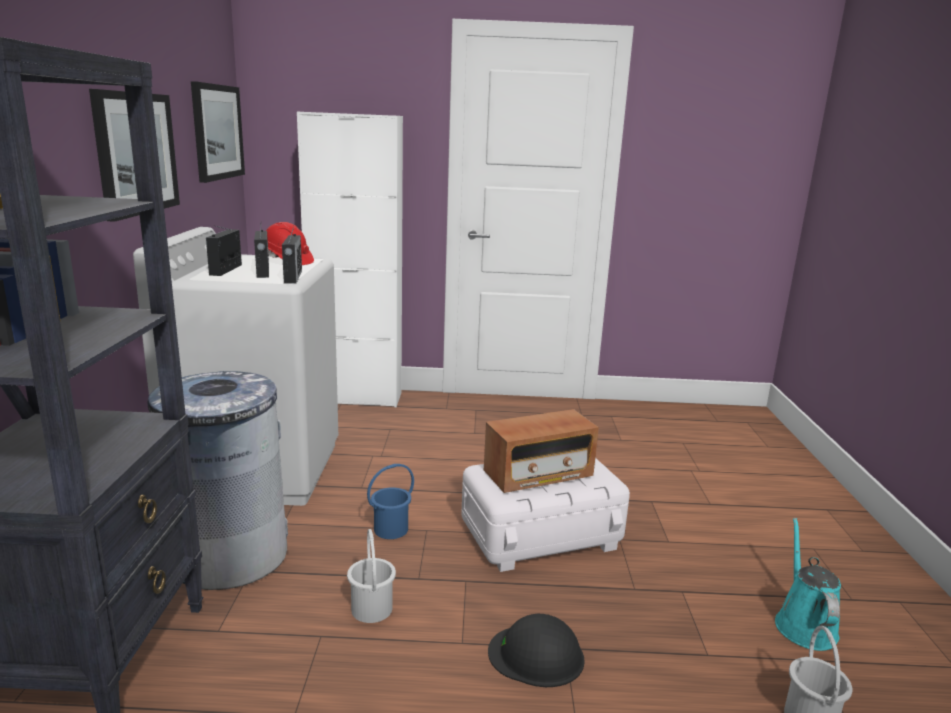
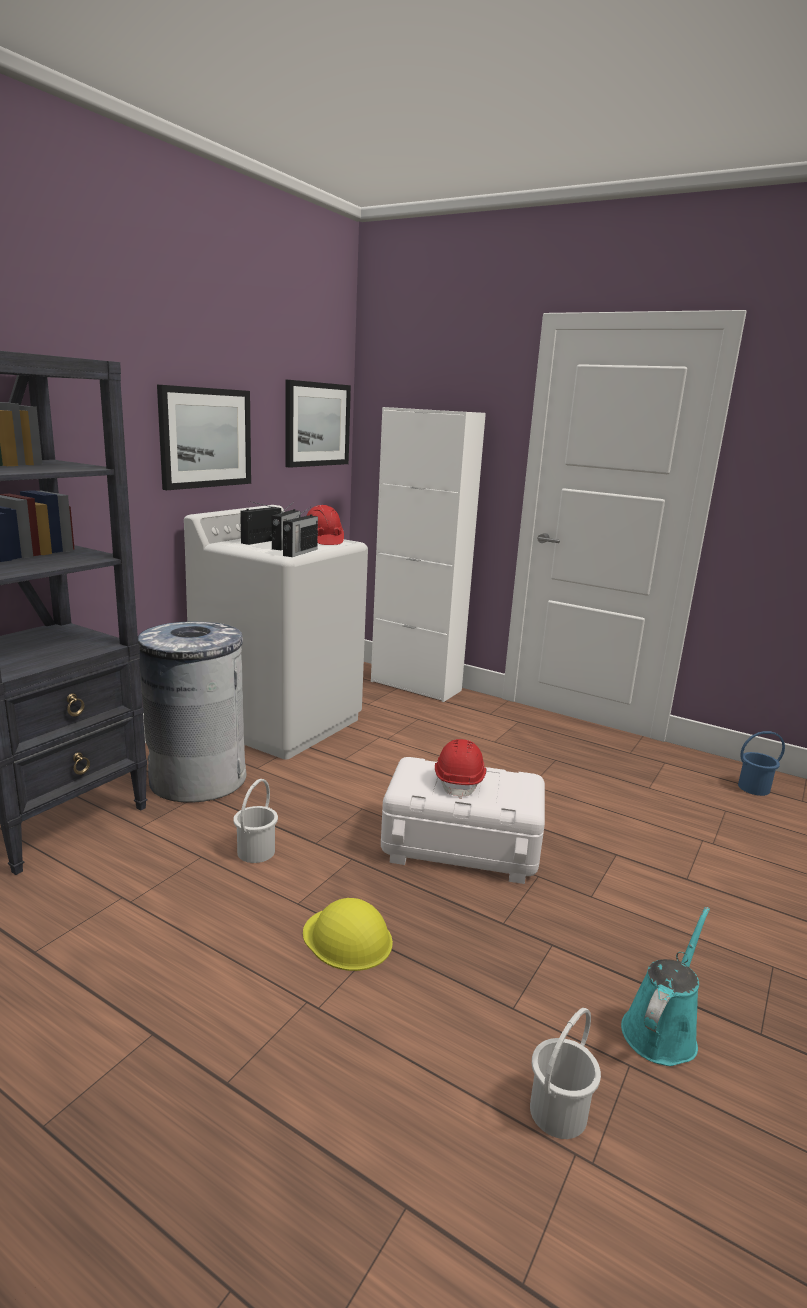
camera: 30 degrees right, 0 degrees up
blue bucket [367,464,414,539] -> blue bucket moved to [738,731,785,796]
radio [484,409,599,493] -> red hard hat [435,739,486,799]
black hard hat [488,614,585,687] -> yellow hard hat [303,898,393,971]

